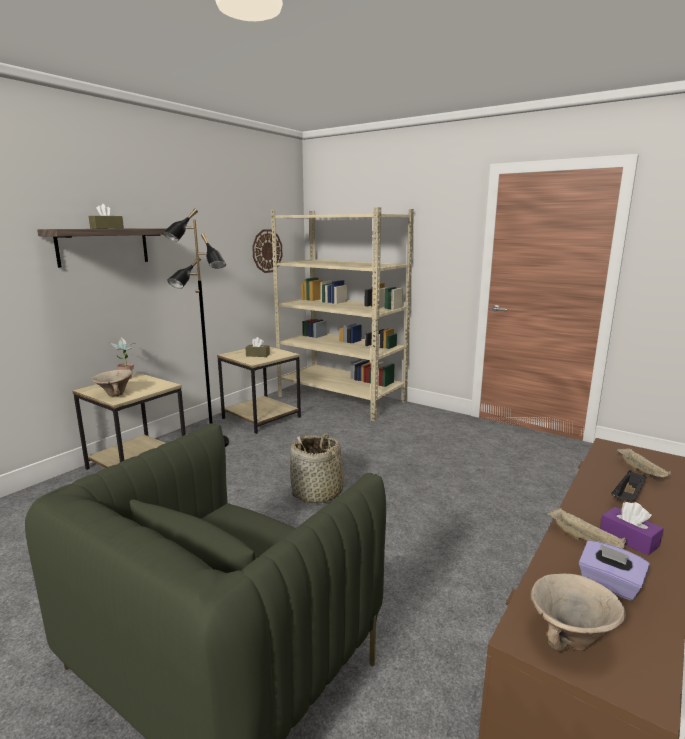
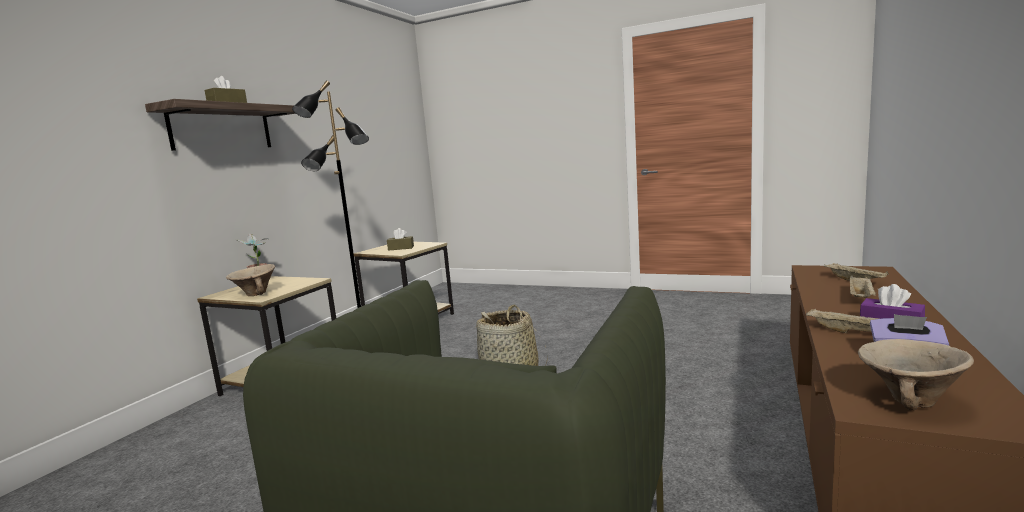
camera: 10 degrees left, 5 degrees down
wall clock [252,229,283,273] -> none
beige bookcase [271,207,414,421] -> none
black tray [611,470,647,502] -> beige tray [850,276,876,298]

